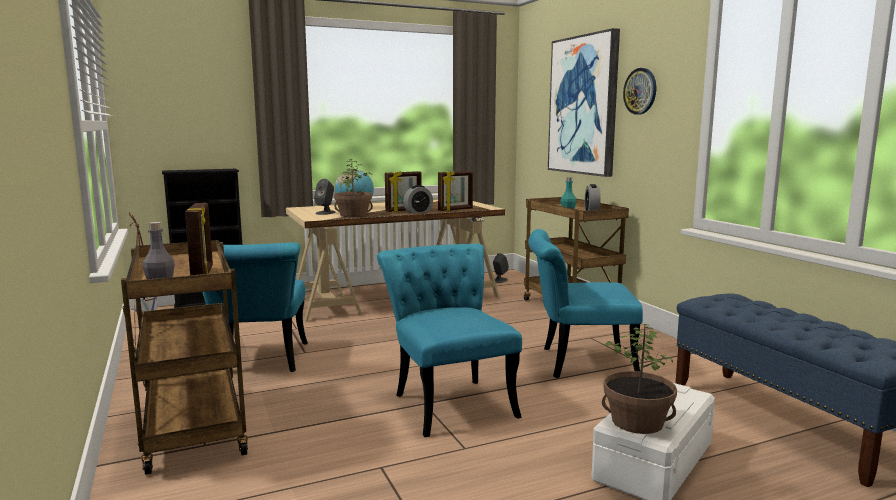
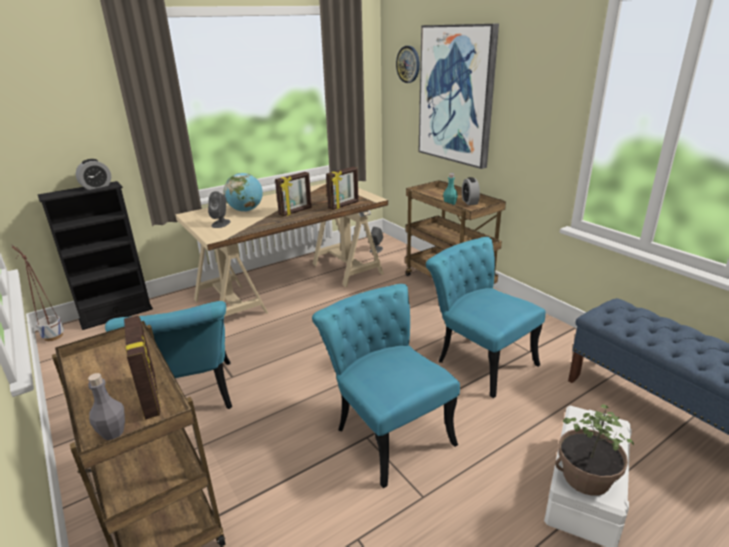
camera: 10 degrees left, 15 degrees up
potted plant [334,159,373,217] -> none
alarm clock [403,185,433,214] -> alarm clock moved to [76,159,111,190]
turquoise chair [528,229,643,378] -> turquoise chair turned 60 degrees clockwise [426,237,546,398]
wall clock [623,68,656,114] -> wall clock moved to [396,46,420,83]

